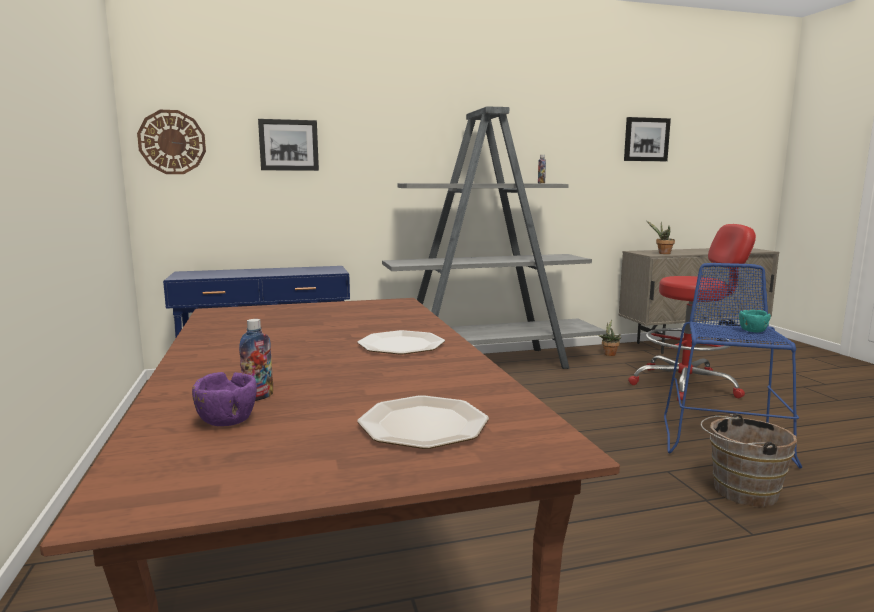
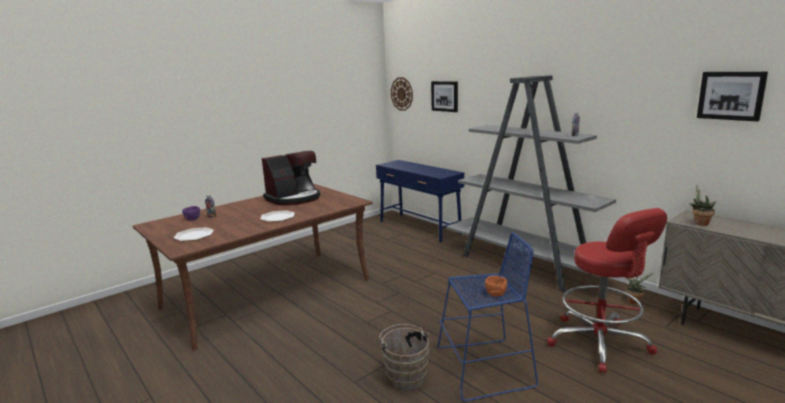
camera: 65 degrees right, 5 degrees up
turquoise bowl [739,310,771,333] -> orange bowl [485,276,507,297]
none -> coffee machine [262,151,320,205]

